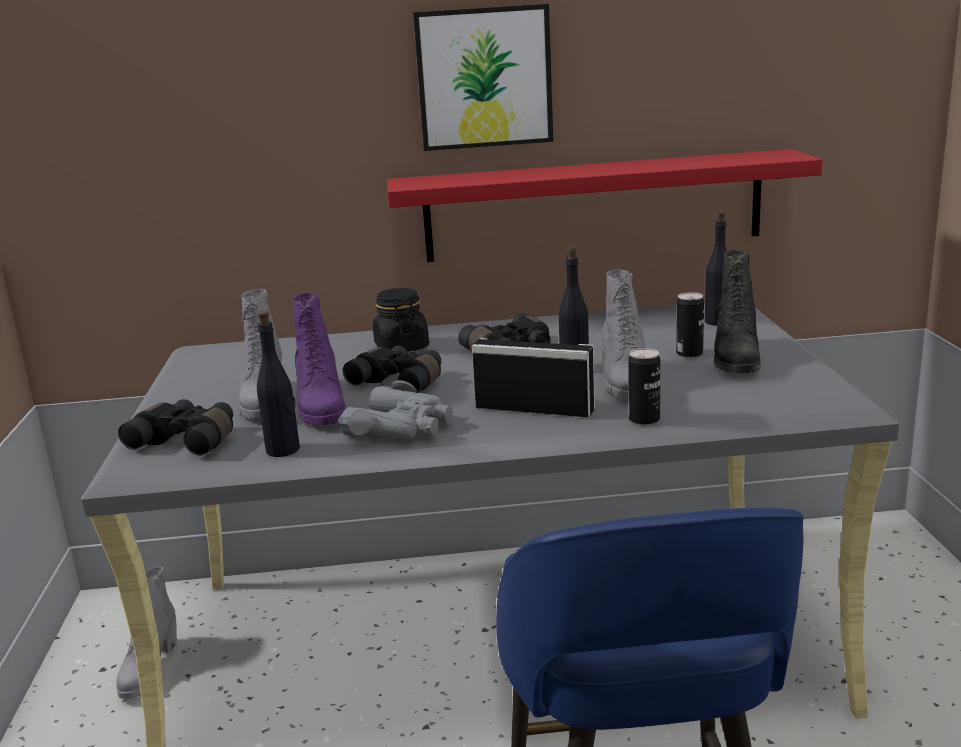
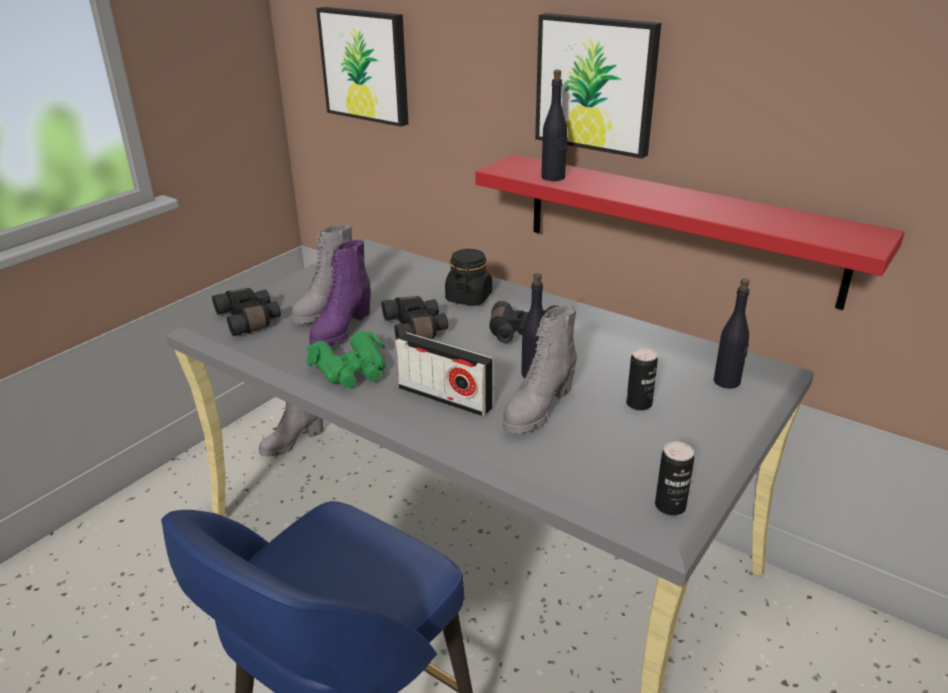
camera: 40 degrees right, 10 degrees up
black bottle [257,310,300,457] -> black bottle moved to [541,70,567,181]
grey binoculars [338,380,453,440] -> green binoculars [307,331,386,388]
radio [472,338,595,417] -> radio turned 150 degrees clockwise [395,332,493,417]
can [628,348,660,425] -> can moved to [655,442,694,516]
black boot [714,250,761,373] -> none
none -> picture [316,7,408,127]

